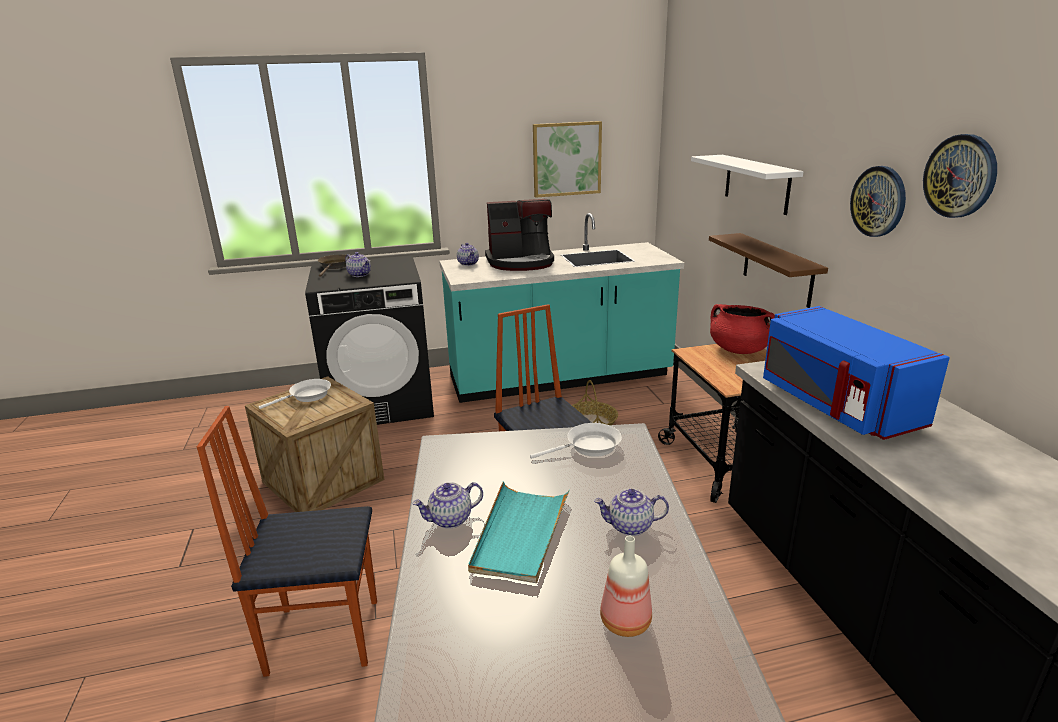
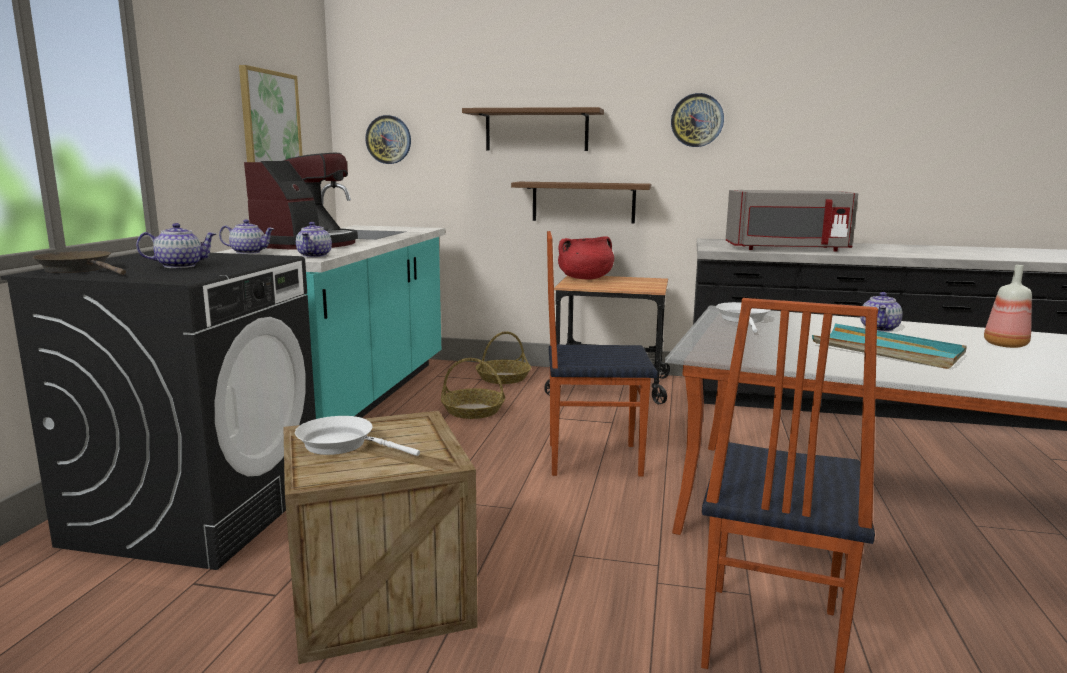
camera: 65 degrees left, 10 degrees down
white frying pan [259,379,331,409] -> white frying pan turned 60 degrees counterclockwise [295,416,420,456]
teapot [412,482,483,529] -> teapot moved to [296,222,332,257]
white shelf [691,155,804,215] -> brown shelf [462,107,604,151]
blue microwave [763,306,950,440] -> grey microwave [726,190,858,252]
wall clock [923,134,997,218] -> wall clock moved to [365,115,411,164]
none -> basket [476,331,531,384]

